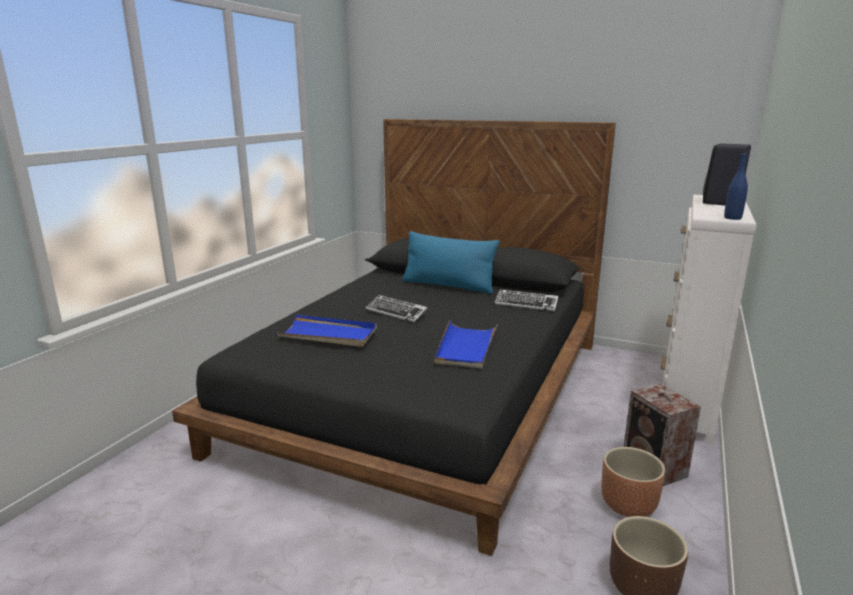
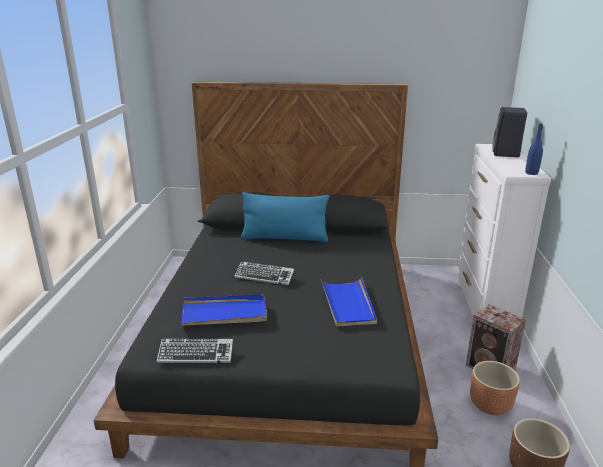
camera: 20 degrees left, 5 degrees up
keyboard [495,289,558,311] -> keyboard moved to [157,339,233,363]

